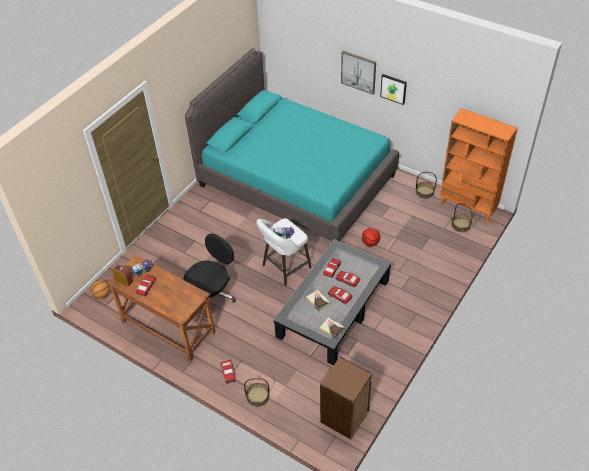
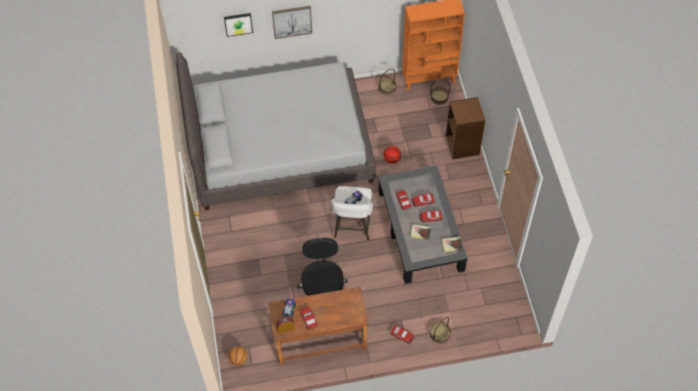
camera: 45 degrees left, 10 degrees up
turquoise bed [185,48,399,241] -> grey bed [176,52,376,210]
brown bookcase [320,357,372,439] -> brown bookcase moved to [446,97,486,159]
picture [380,74,407,105] -> picture moved to [224,13,253,37]

